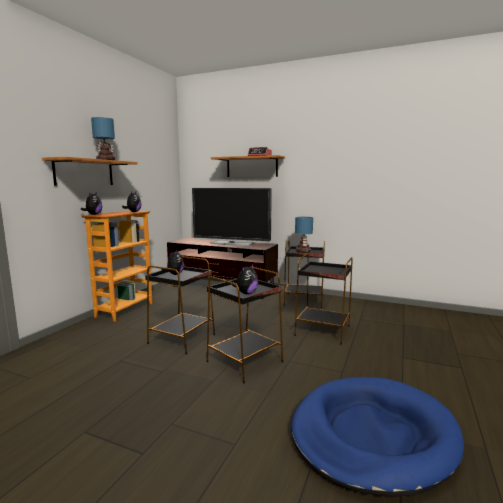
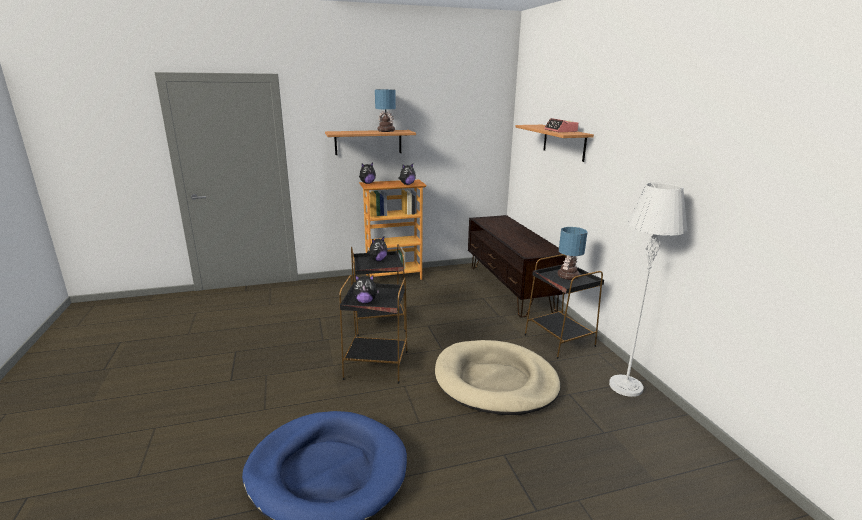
camera: 50 degrees right, 10 degrees up
television [192,188,272,246] -> none
black side table [294,253,353,345] -> beige dog bed [435,340,561,415]
none -> grey floor lamp [609,182,687,397]

